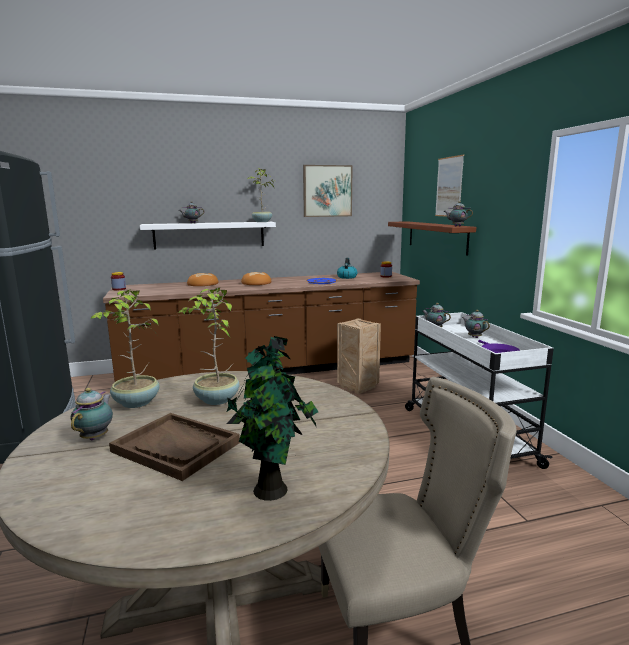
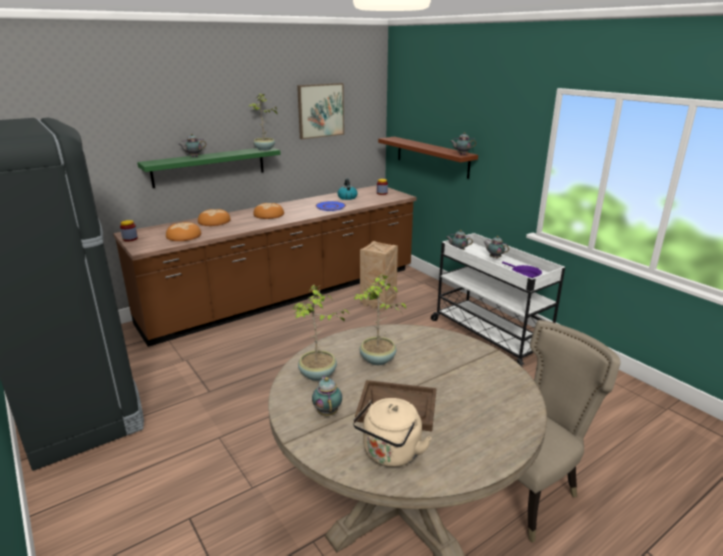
camera: 20 degrees left, 10 degrees up
white shelf [140,222,276,250] -> green shelf [137,147,281,188]
potted plant [227,336,318,501] -> none
picture [435,155,464,217] -> none
none -> bread [166,222,201,241]
none -> beige kettle [353,398,432,467]

